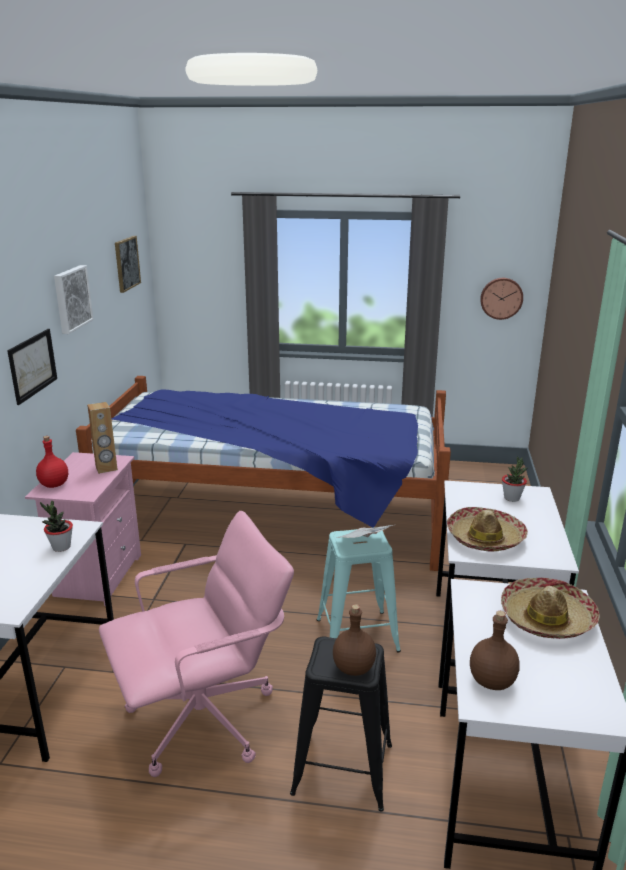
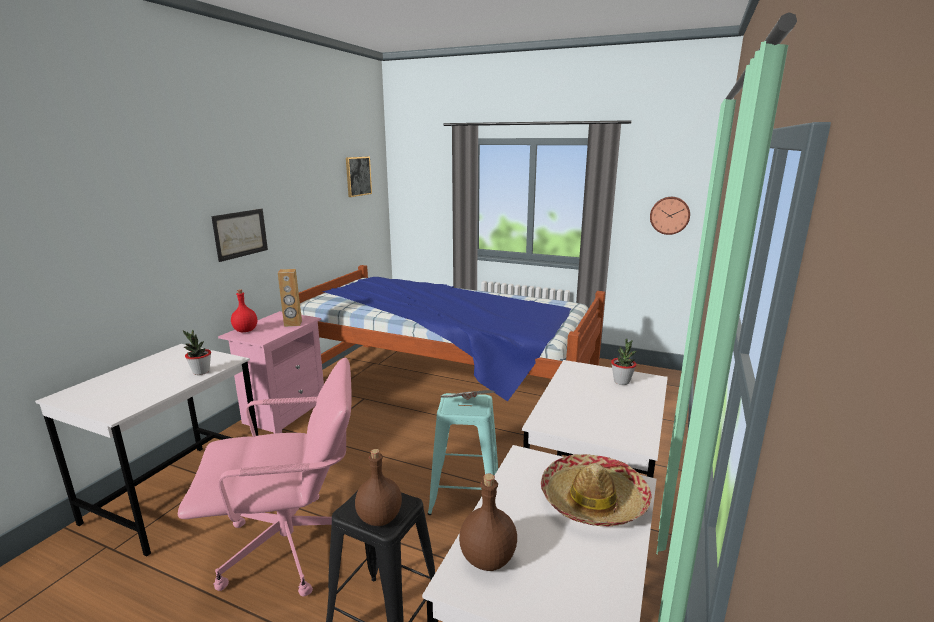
camera: 15 degrees right, 5 degrees down
picture [54,265,94,334] -> none
hat [447,507,528,552] -> none

